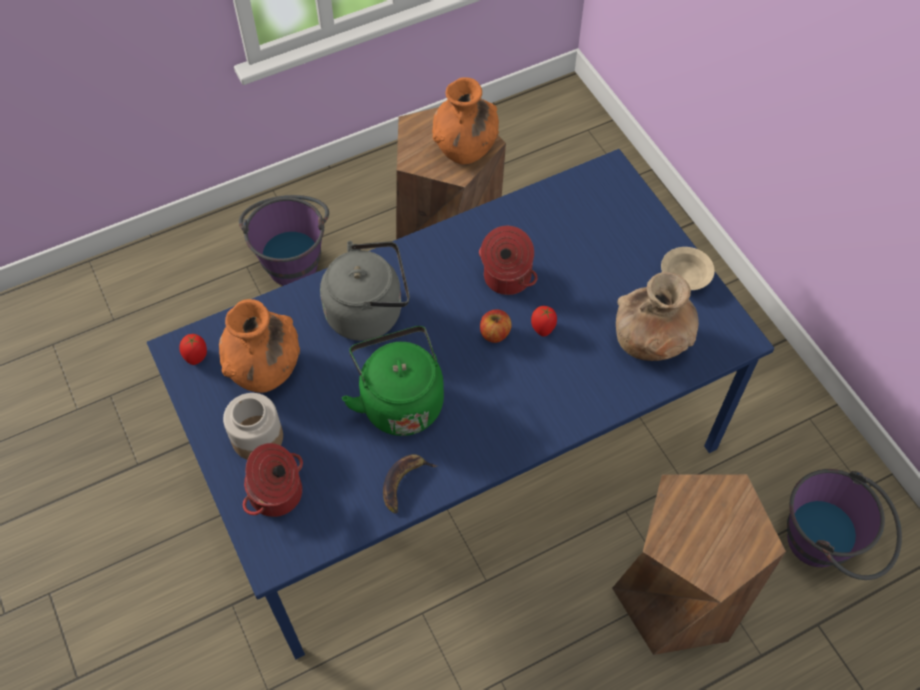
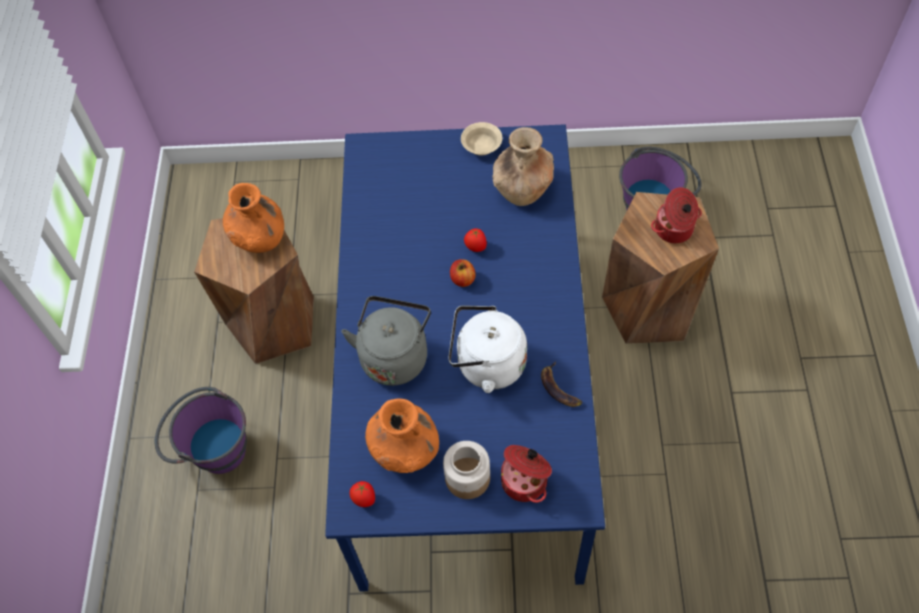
camera: 60 degrees left, 0 degrees up
green kettle [342,326,444,436] -> white kettle [448,306,527,393]
cooking pot [479,226,538,295] -> cooking pot moved to [651,187,702,243]

